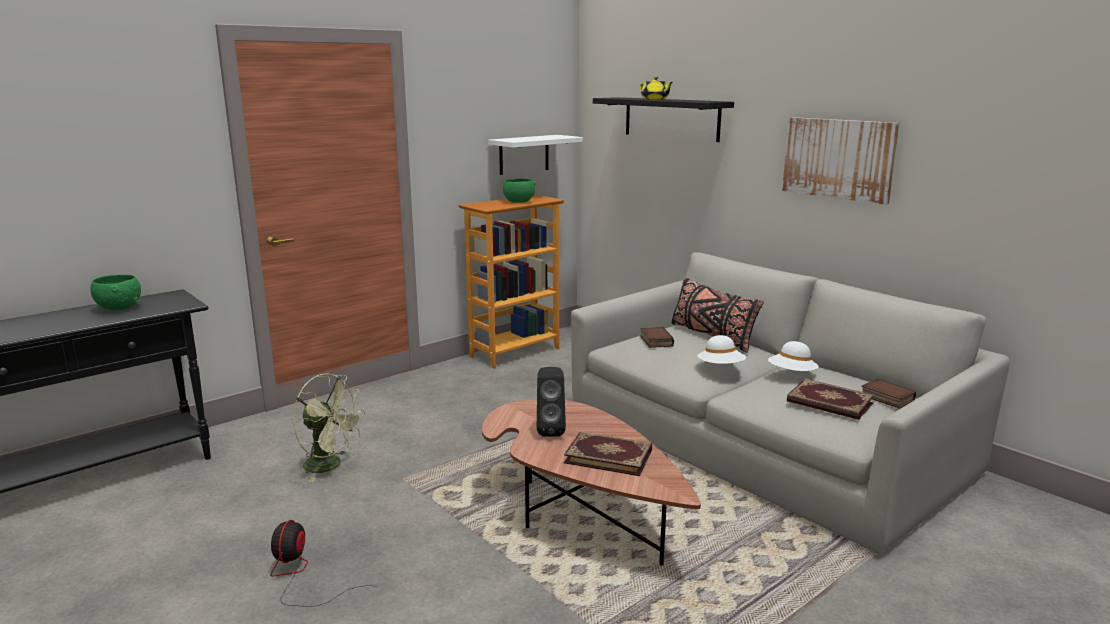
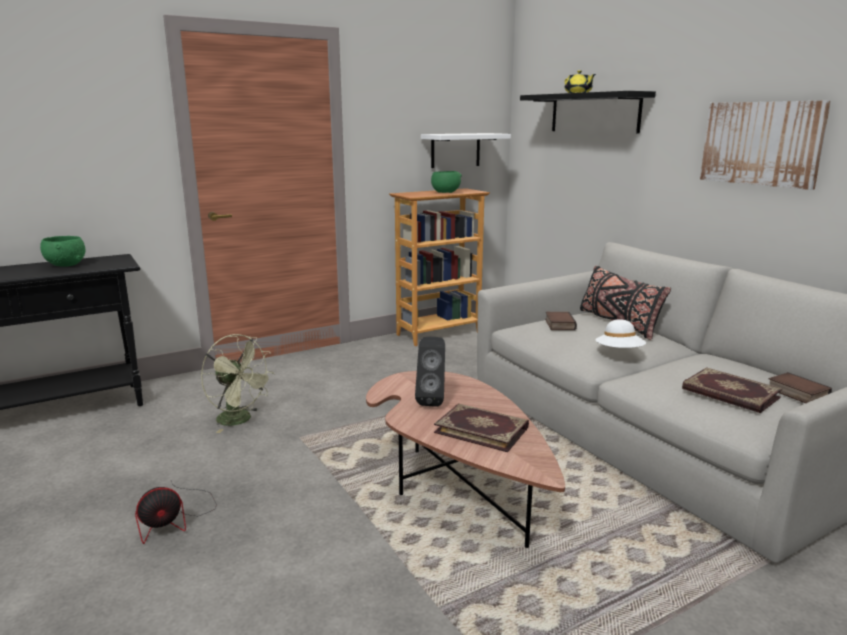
camera: 10 degrees right, 0 degrees up
fan [270,520,369,607] -> fan turned 135 degrees counterclockwise [135,481,217,544]
white hat [768,341,819,371] -> none

